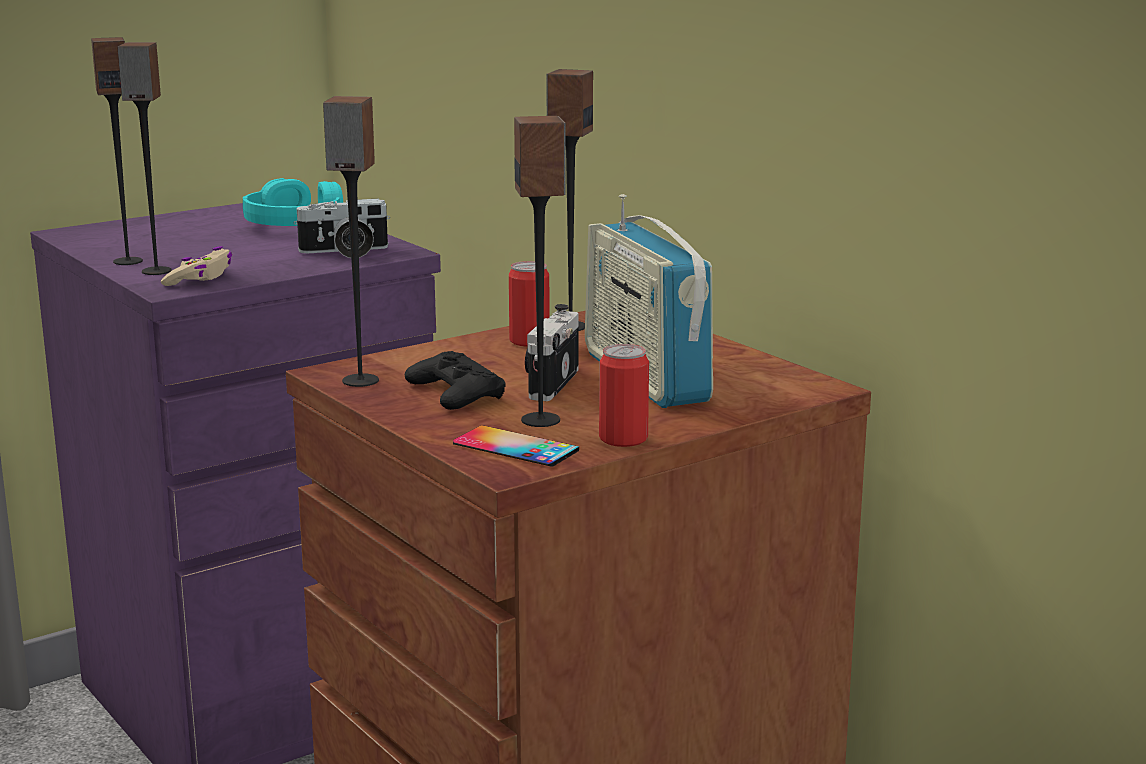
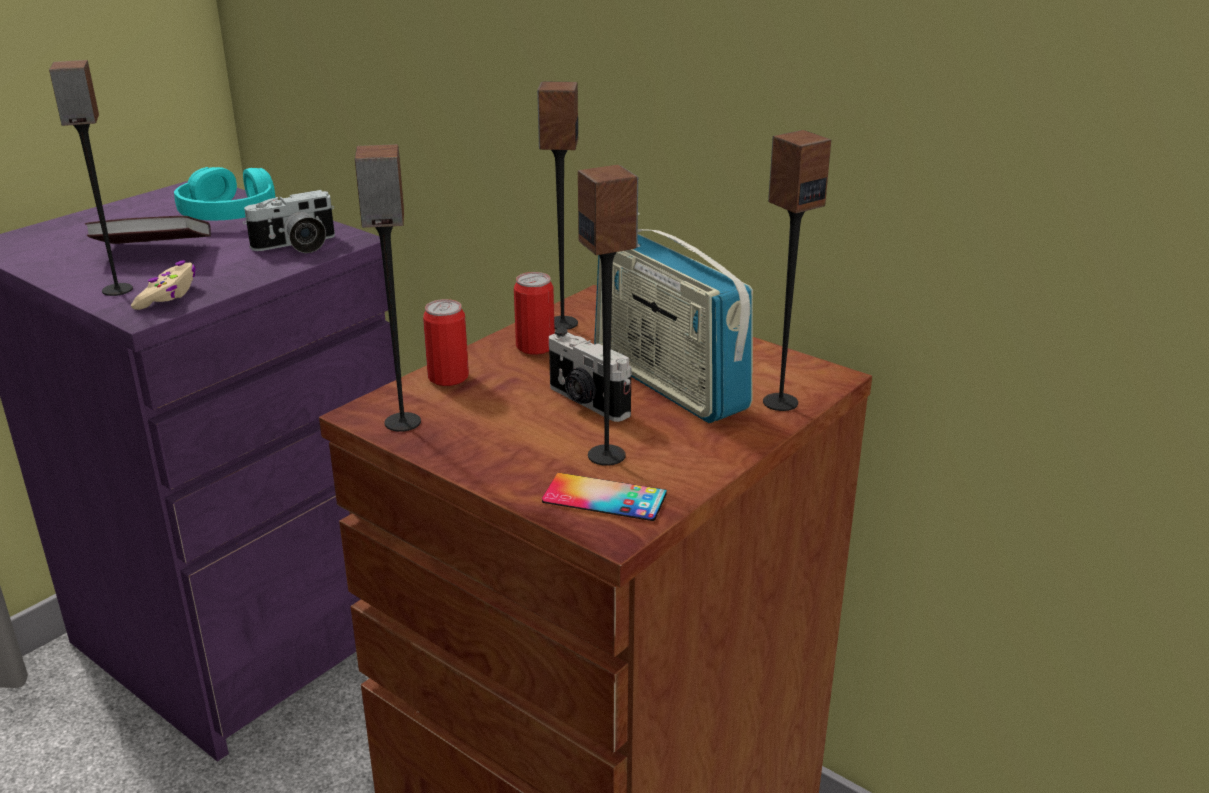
camera: 15 degrees left, 10 degrees up
speaker [91,37,143,265] -> speaker moved to [763,130,831,411]
black game controller [405,351,506,410] -> none
camera [525,304,579,401] -> camera turned 45 degrees counterclockwise [549,328,631,422]
can [599,344,649,447] -> can moved to [423,299,469,386]
none -> book [85,216,211,244]

